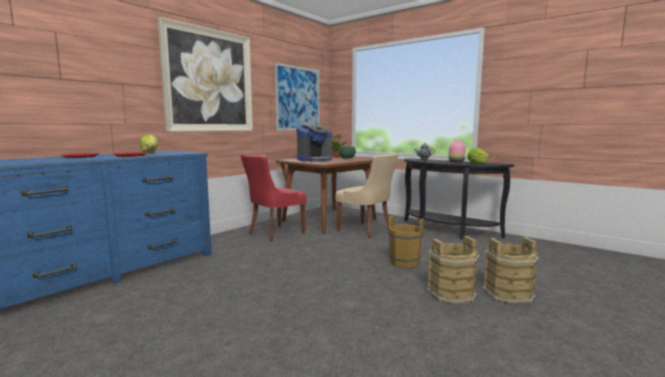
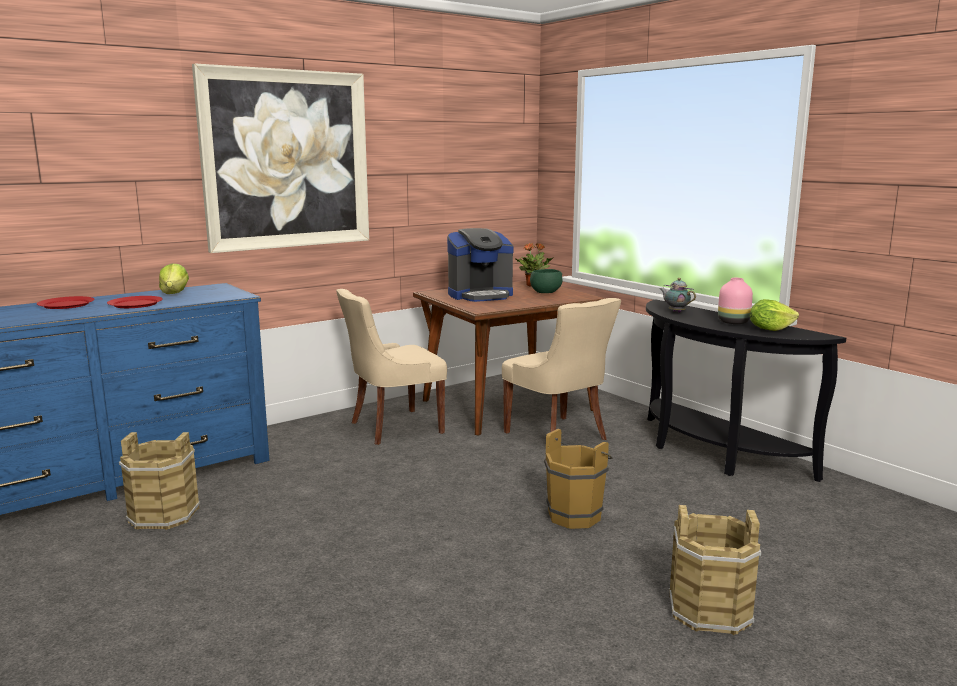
camera: 15 degrees right, 5 degrees up
red chair [241,154,307,242] -> beige chair [336,289,447,445]
picture [275,62,319,131] -> none
brown bucket [427,236,479,305] -> brown bucket moved to [119,432,200,530]

